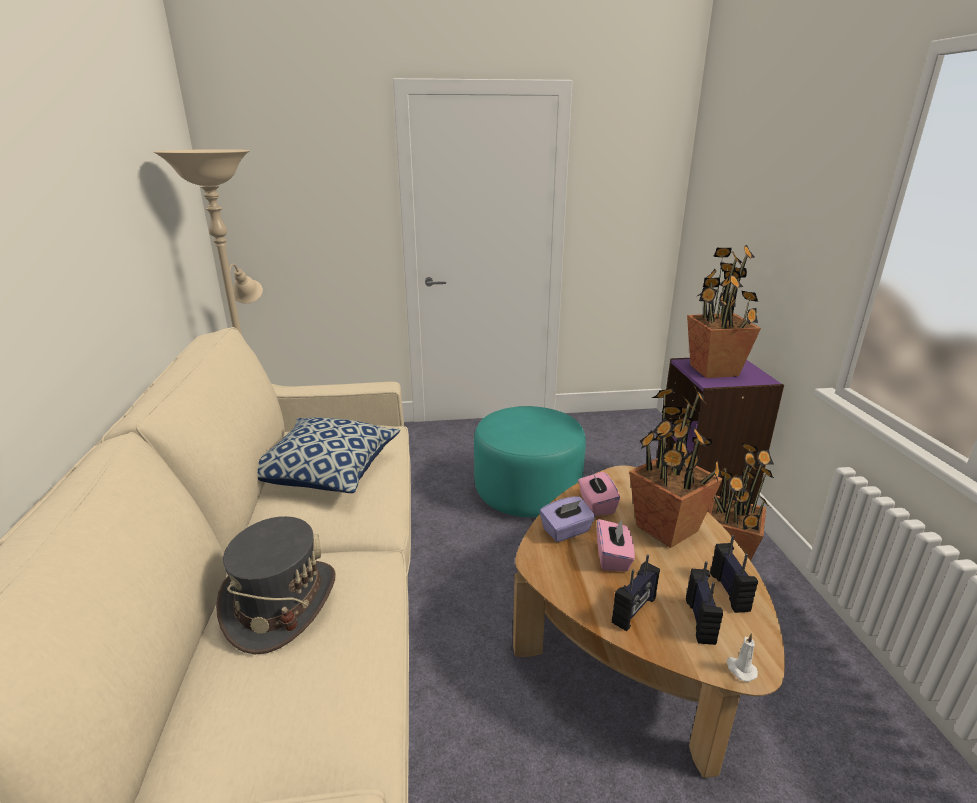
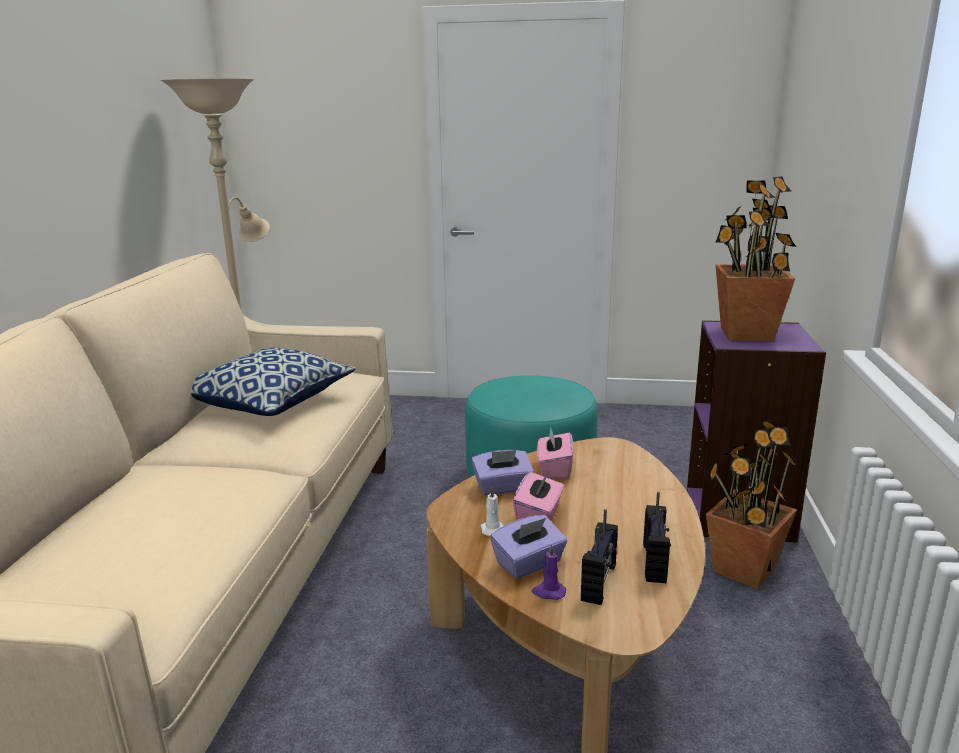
camera: 15 degrees right, 5 degrees down
grey hat [216,516,336,654] -> none
radio [612,554,660,631] -> purple tissue box [490,515,567,579]
potted plant [629,385,723,548] -> none
white candle [727,633,758,682] -> white candle moved to [480,487,504,536]
none -> purple candle [532,545,566,600]

